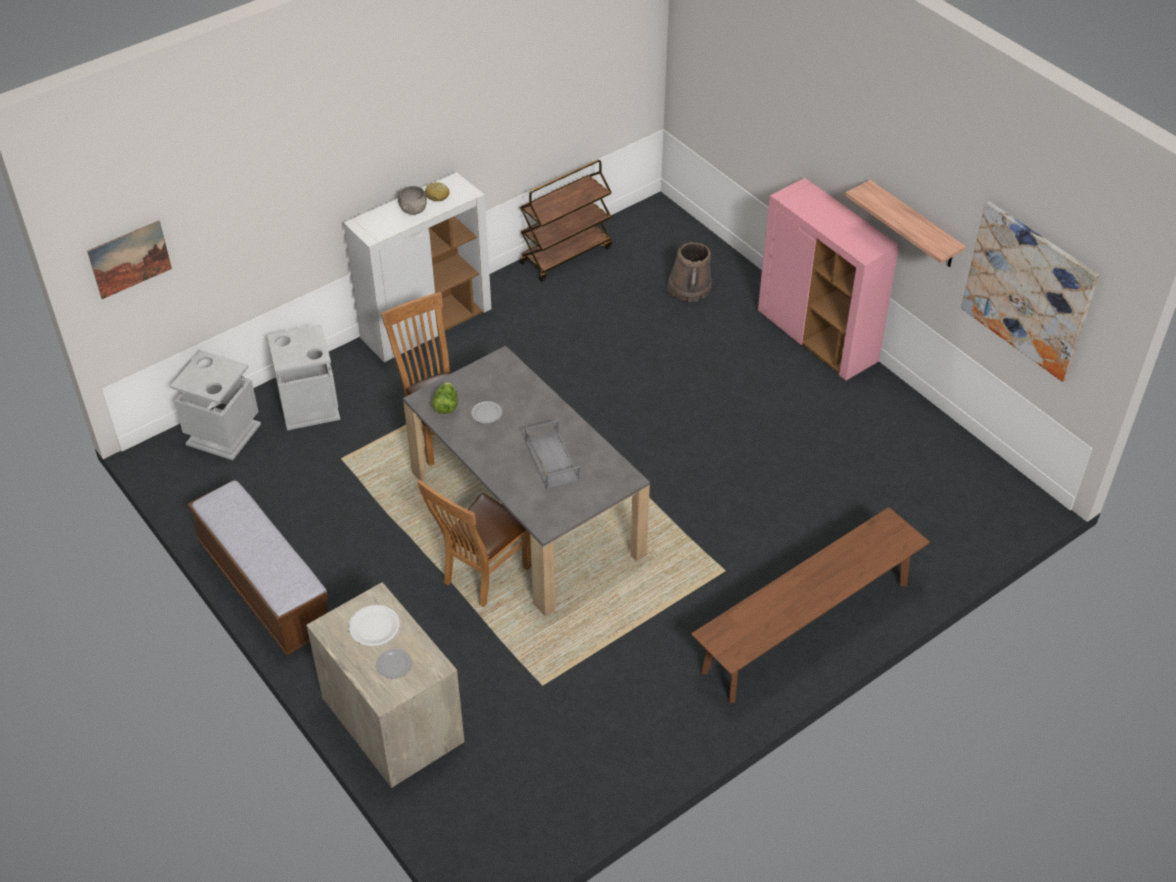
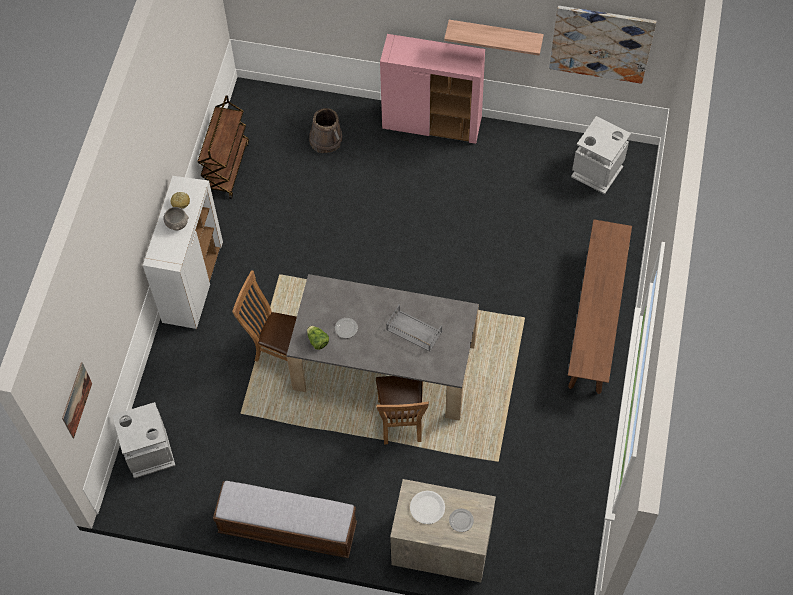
camera: 40 degrees left, 15 degrees up
grey trash can [267,325,340,431] -> grey trash can moved to [571,116,631,194]

